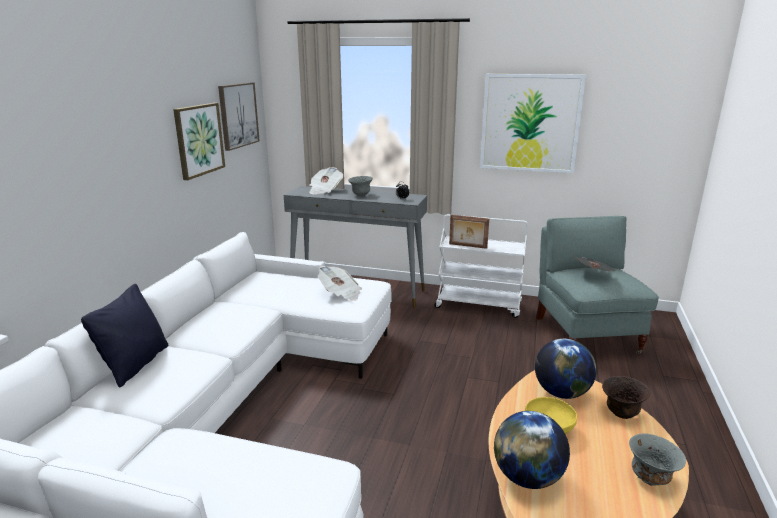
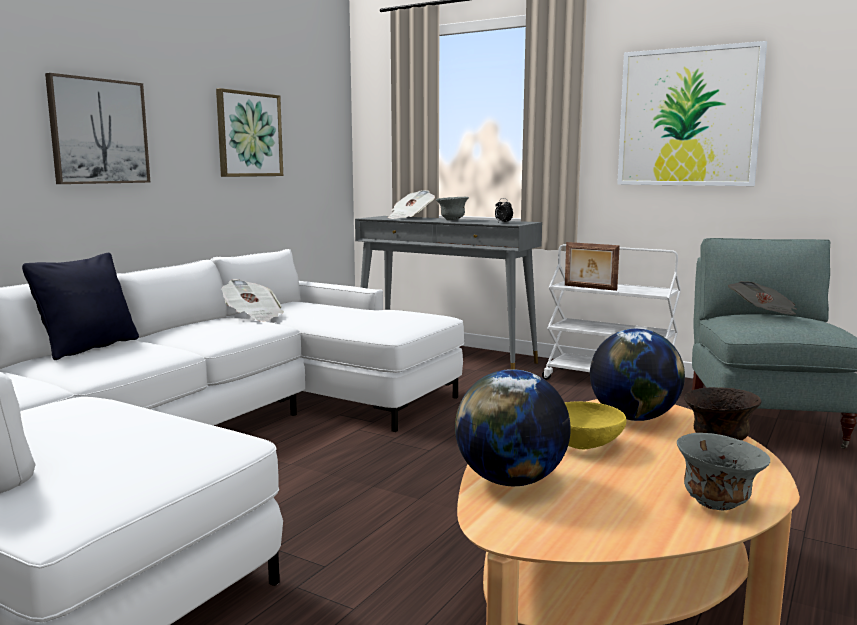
camera: 15 degrees right, 10 degrees down
picture [218,83,260,151] -> picture moved to [45,73,150,184]
newspaper [318,266,362,301] -> newspaper moved to [221,279,284,322]

